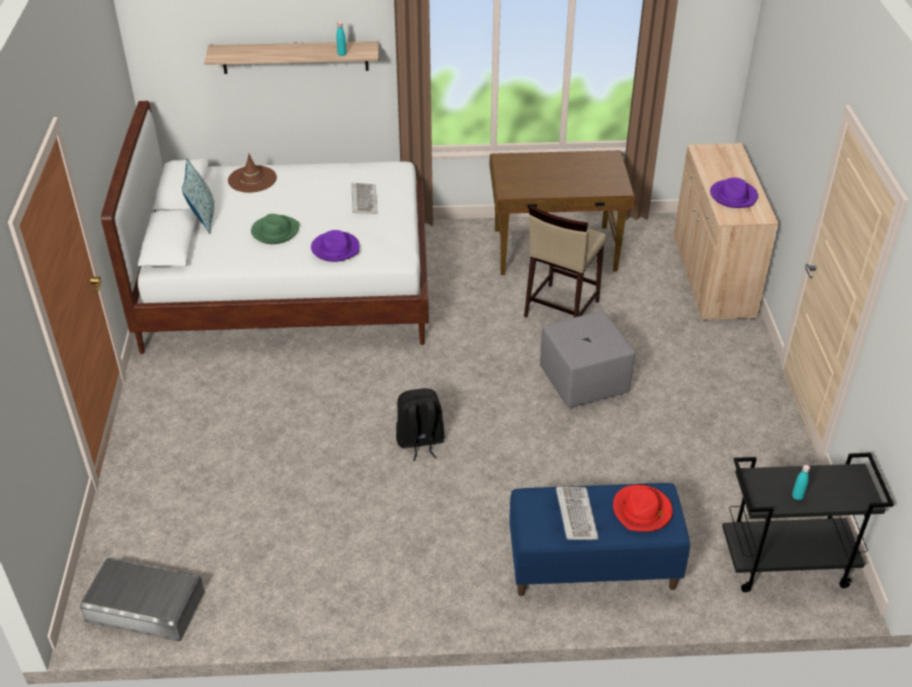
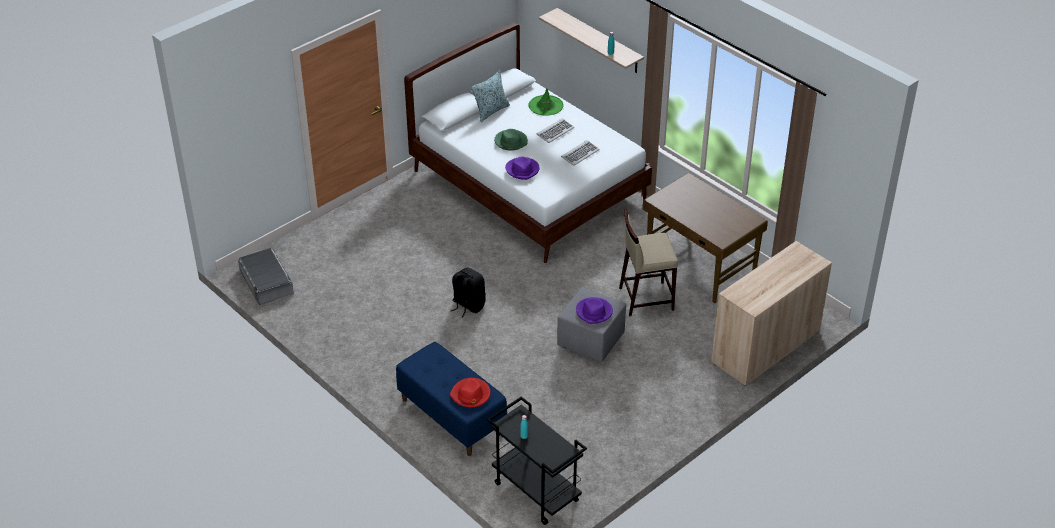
camera: 50 degrees right, 0 degrees up
brown hat [228,154,277,193] -> green hat [529,88,564,116]
keyboard [556,487,599,540] -> keyboard moved to [537,118,574,143]
purple hat [710,178,758,208] -> purple hat moved to [576,297,613,324]

